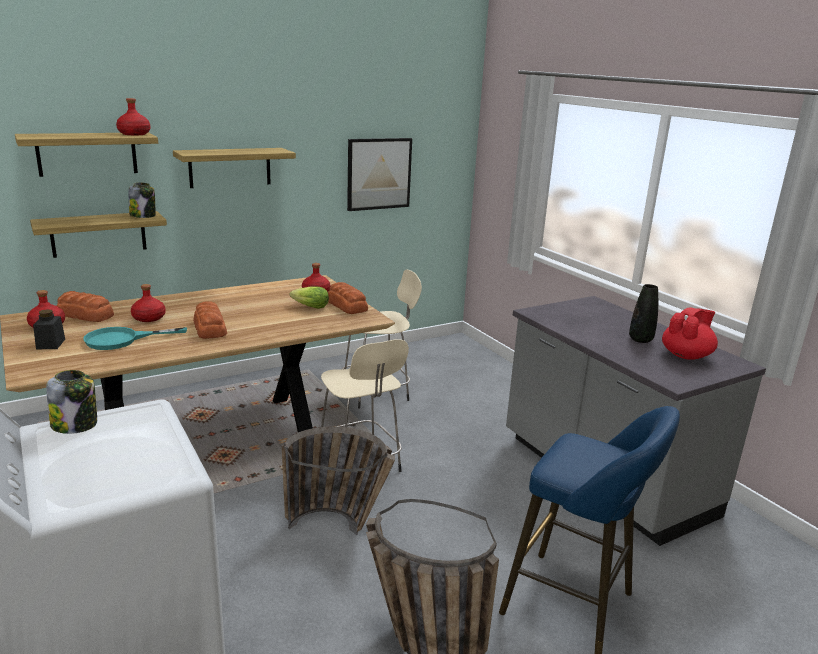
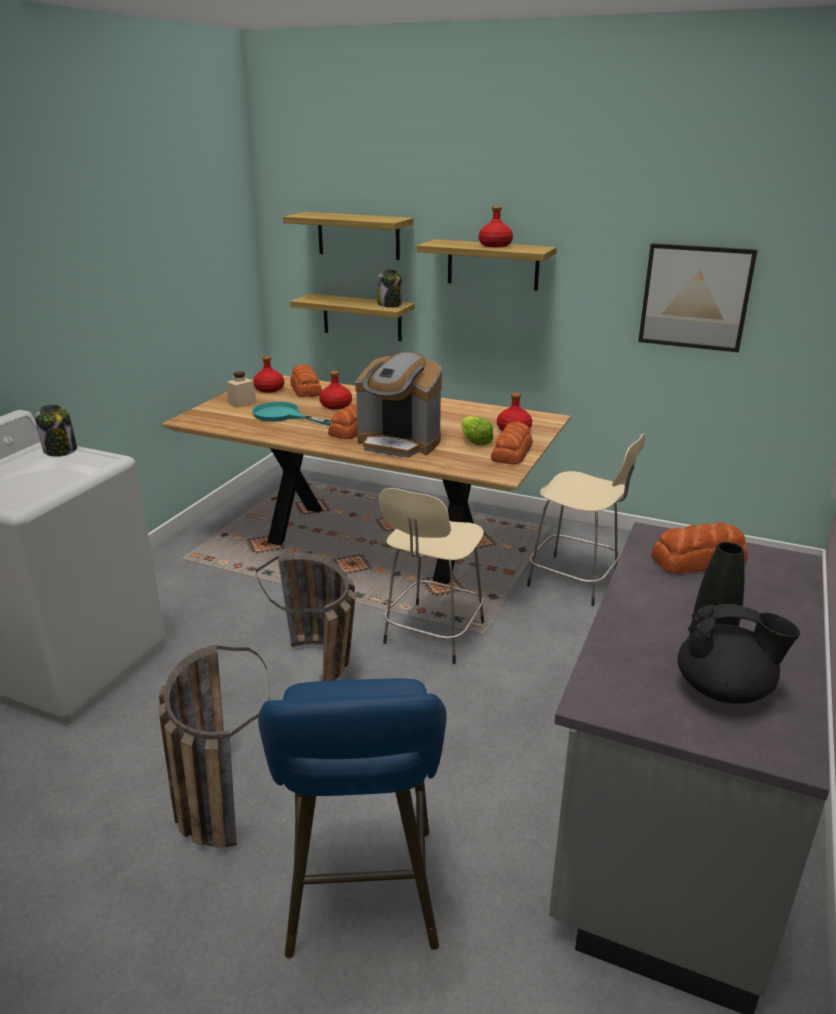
camera: 55 degrees right, 5 degrees up
black jar [33,309,65,349] -> beige jar [227,371,257,408]
red bottle [116,98,150,135] -> red bottle moved to [479,206,513,247]
red teapot [662,308,718,360] -> black teapot [678,604,800,704]
none -> coffee machine [355,352,442,458]
none -> bread [651,522,748,574]

